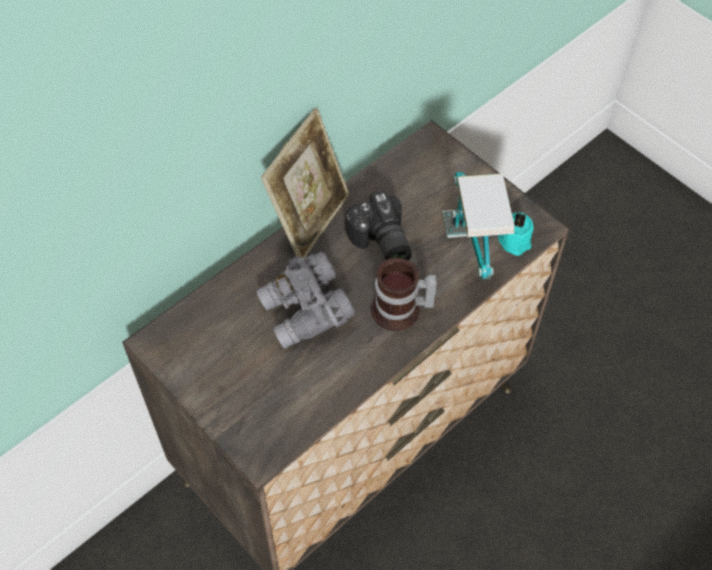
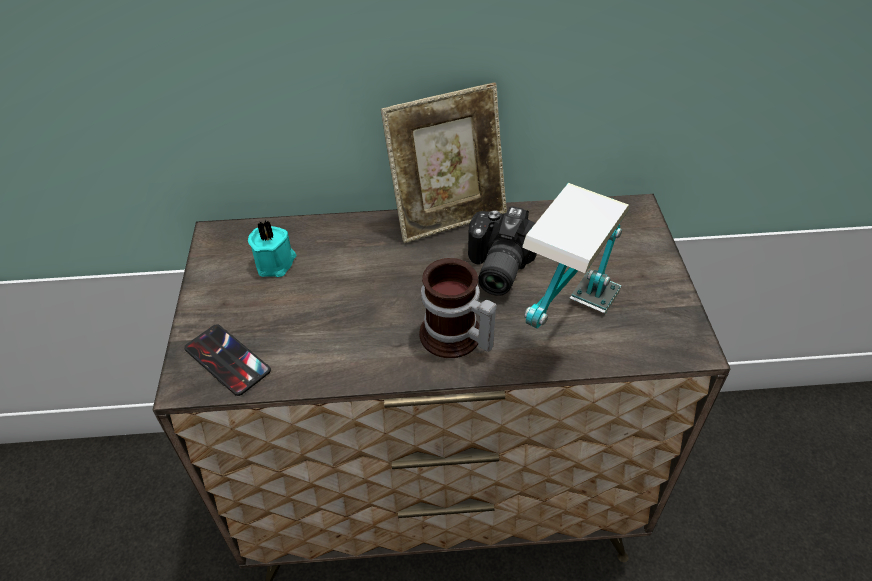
camera: 40 degrees right, 10 degrees down
grey binoculars [256,252,355,349] -> none
turquoise candle [498,212,533,256] -> turquoise candle moved to [248,220,297,277]
none -> phone [184,324,271,396]

